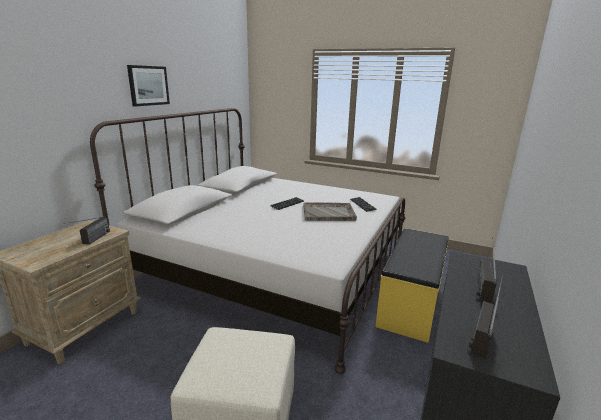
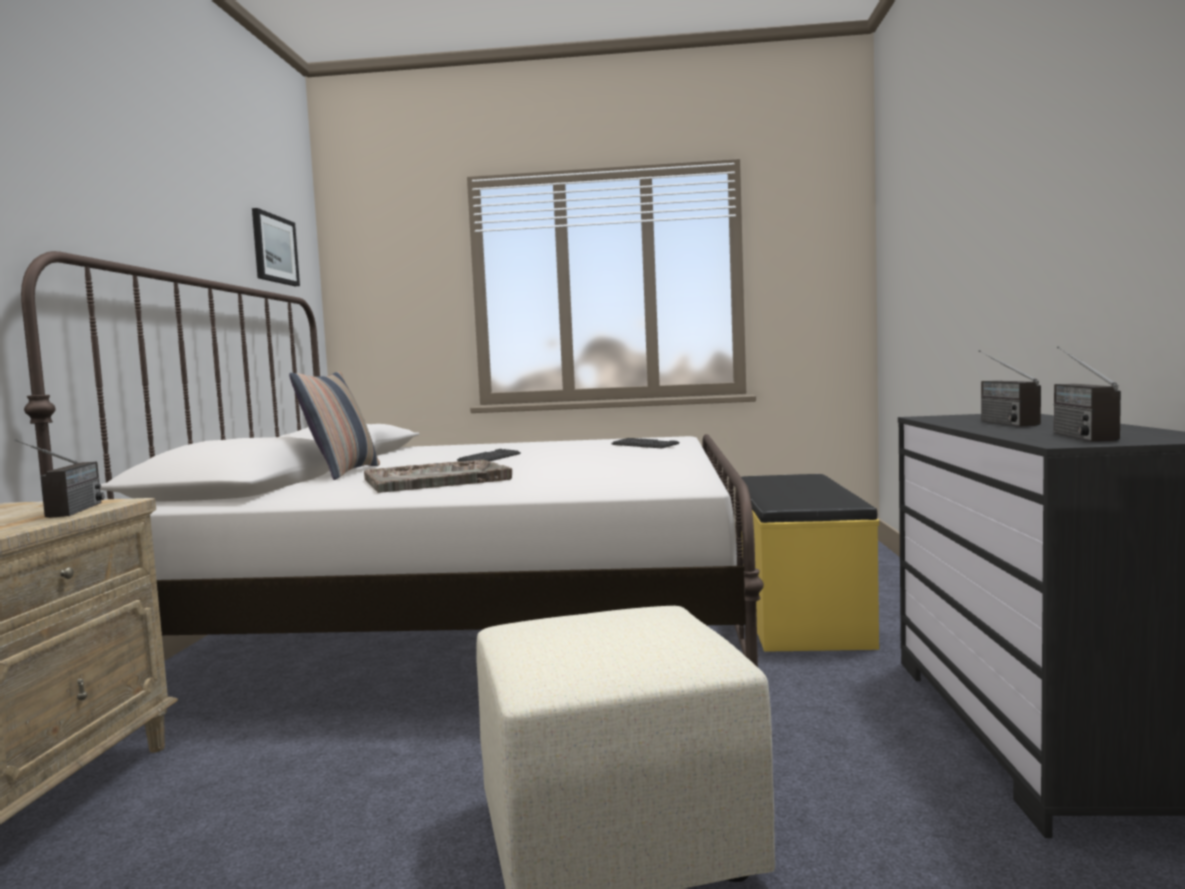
camera: 20 degrees left, 15 degrees down
picture [127,65,170,107] -> picture moved to [252,208,300,286]
grey tray [303,202,357,221] -> grey tray moved to [364,460,512,493]
none -> pillow [289,371,380,480]

